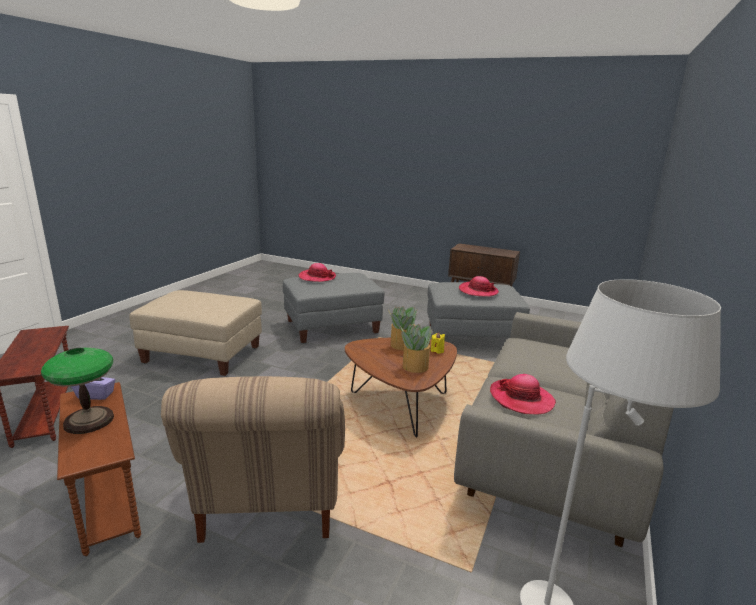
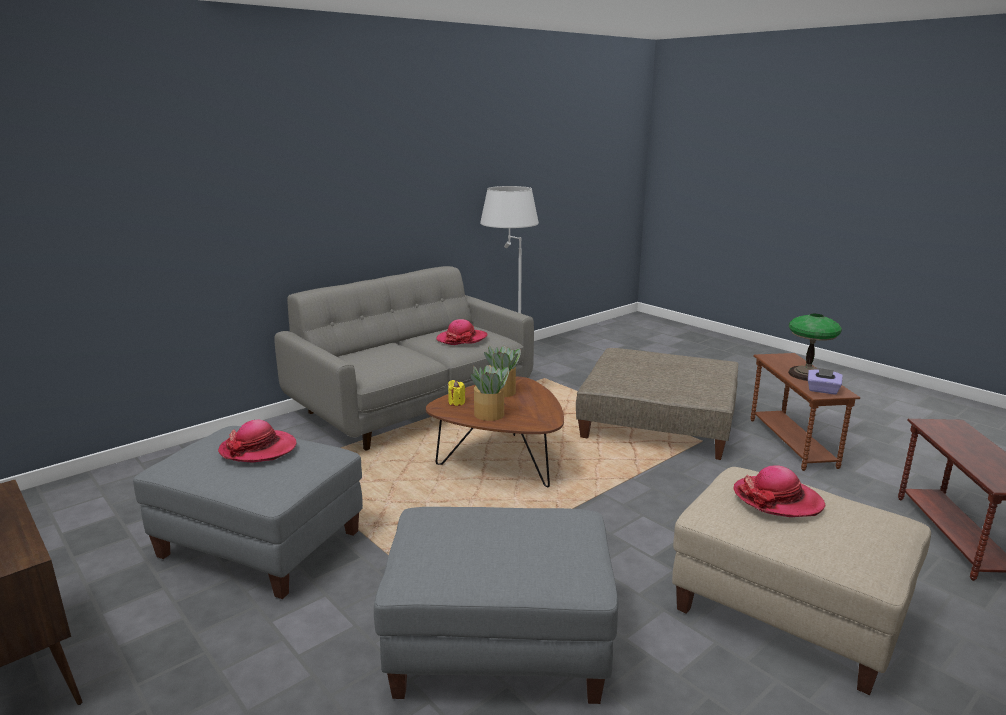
camera: 155 degrees left, 0 degrees up
beige armchair [161,376,345,543] -> beige ottoman [576,348,738,460]
hat [299,263,336,282] -> hat moved to [734,465,826,517]

